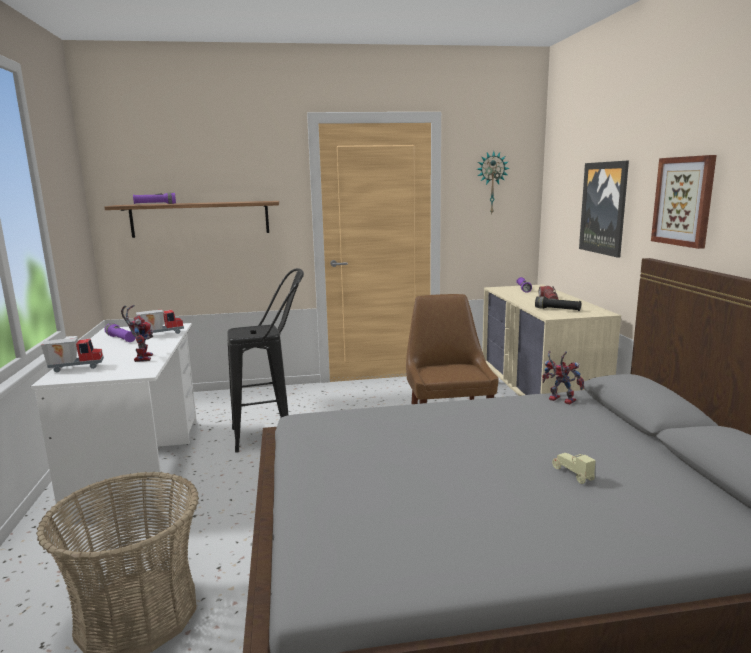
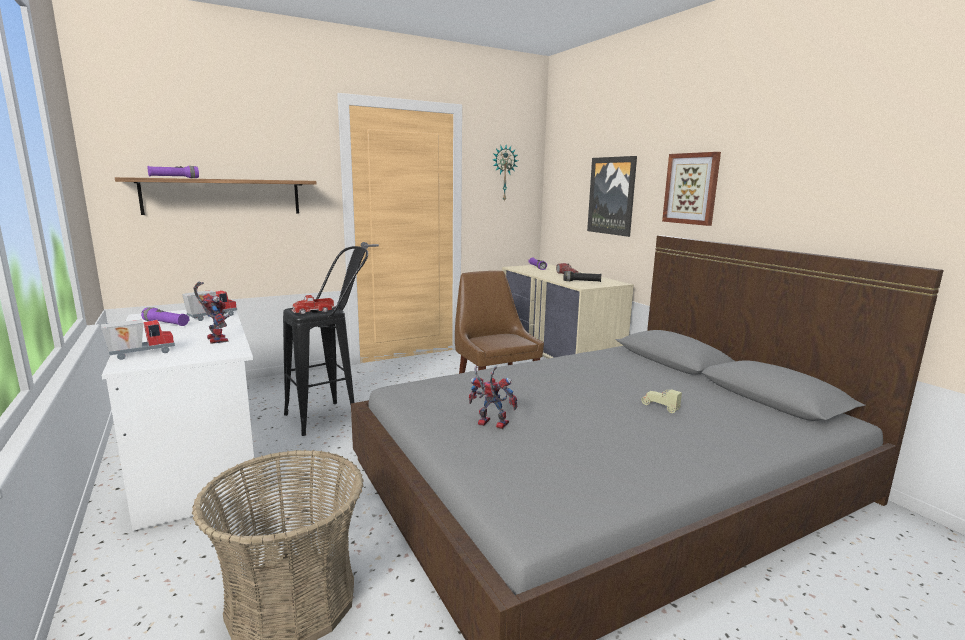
camera: 20 degrees left, 0 degrees up
toy robot [542,351,584,405] -> toy robot moved to [469,366,518,429]
none -> toy truck [292,295,335,315]

